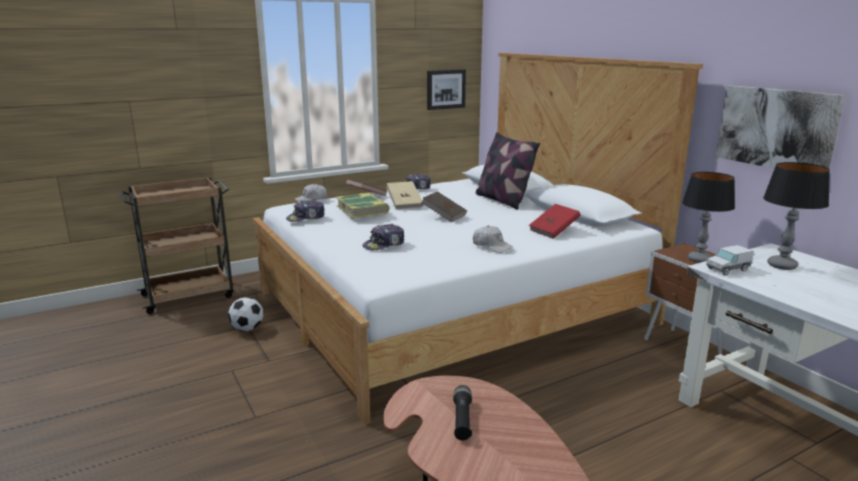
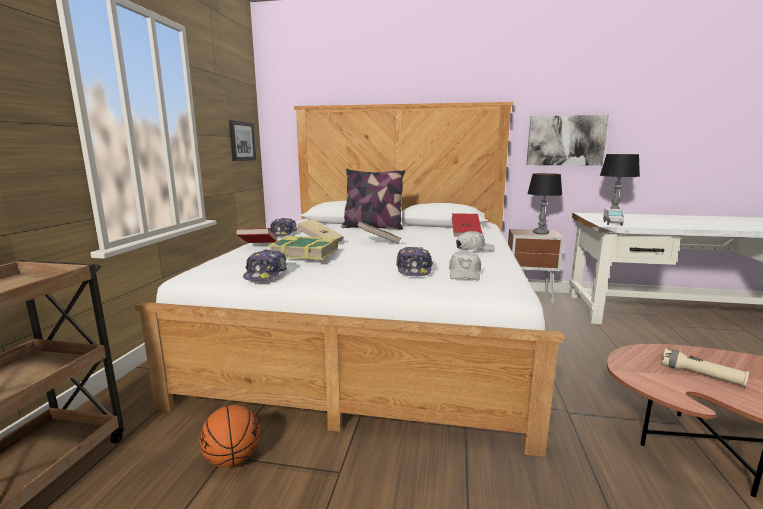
camera: 50 degrees left, 5 degrees down
football [228,297,263,331] -> basketball [199,405,260,467]
white cap [294,183,327,202] -> white cap moved to [449,250,481,280]
black flashlight [453,385,472,441] -> beige flashlight [662,348,749,387]

